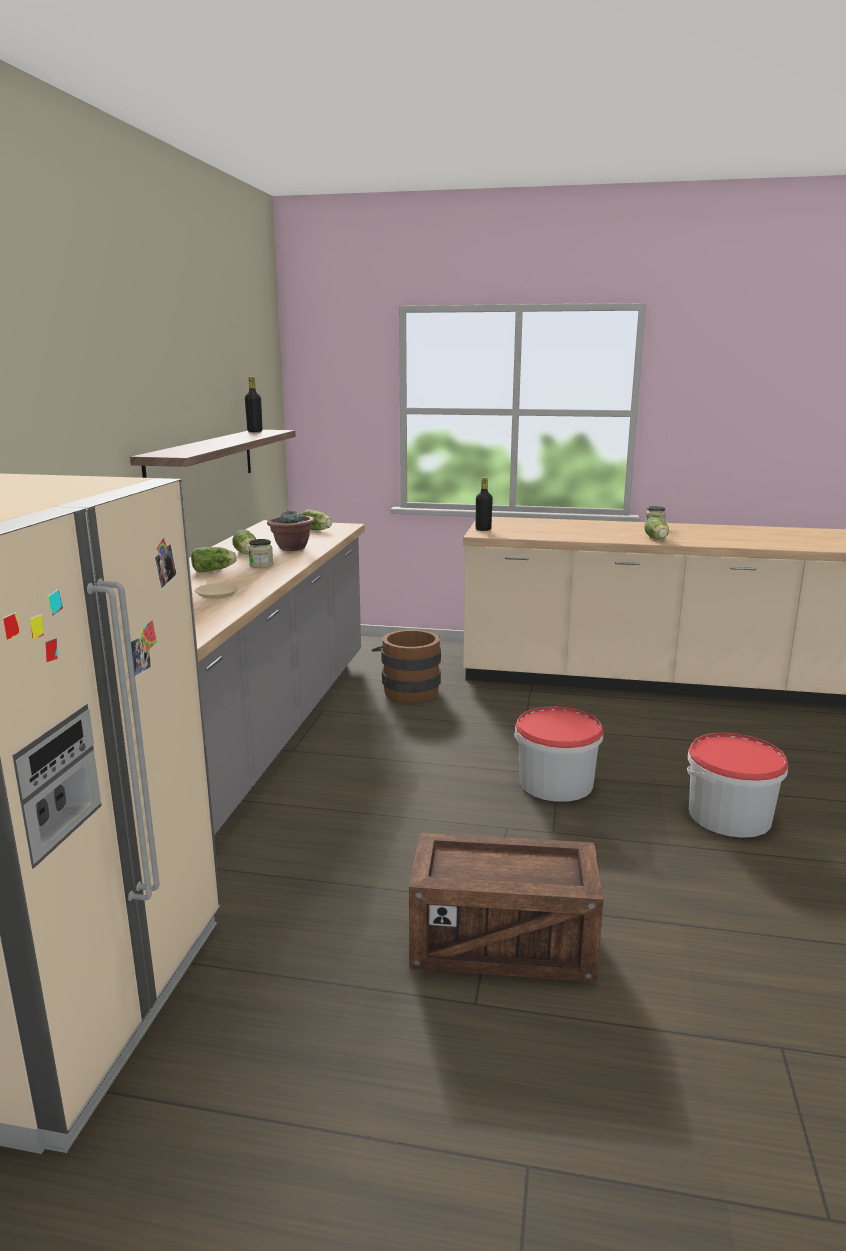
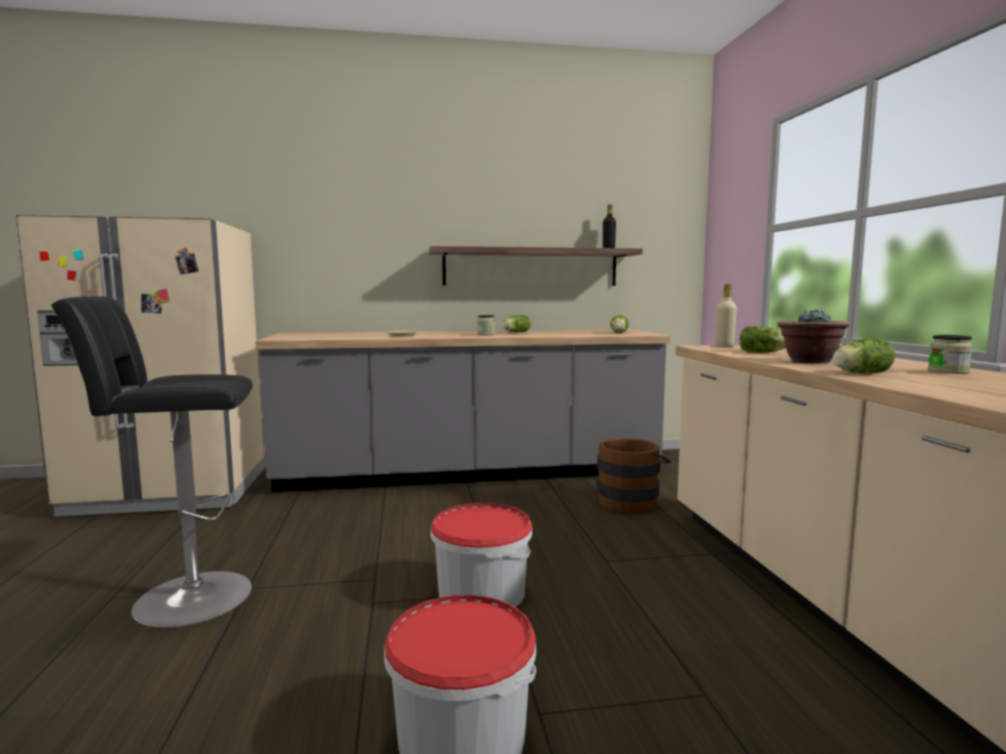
camera: 70 degrees right, 10 degrees down
lettuce [191,547,237,572] -> lettuce moved to [739,326,786,352]
potted plant [267,510,314,551] -> potted plant moved to [777,309,850,364]
crate [409,833,603,982] -> black stool [51,296,253,628]
black bottle [476,477,493,531] -> beige bottle [715,284,737,347]

